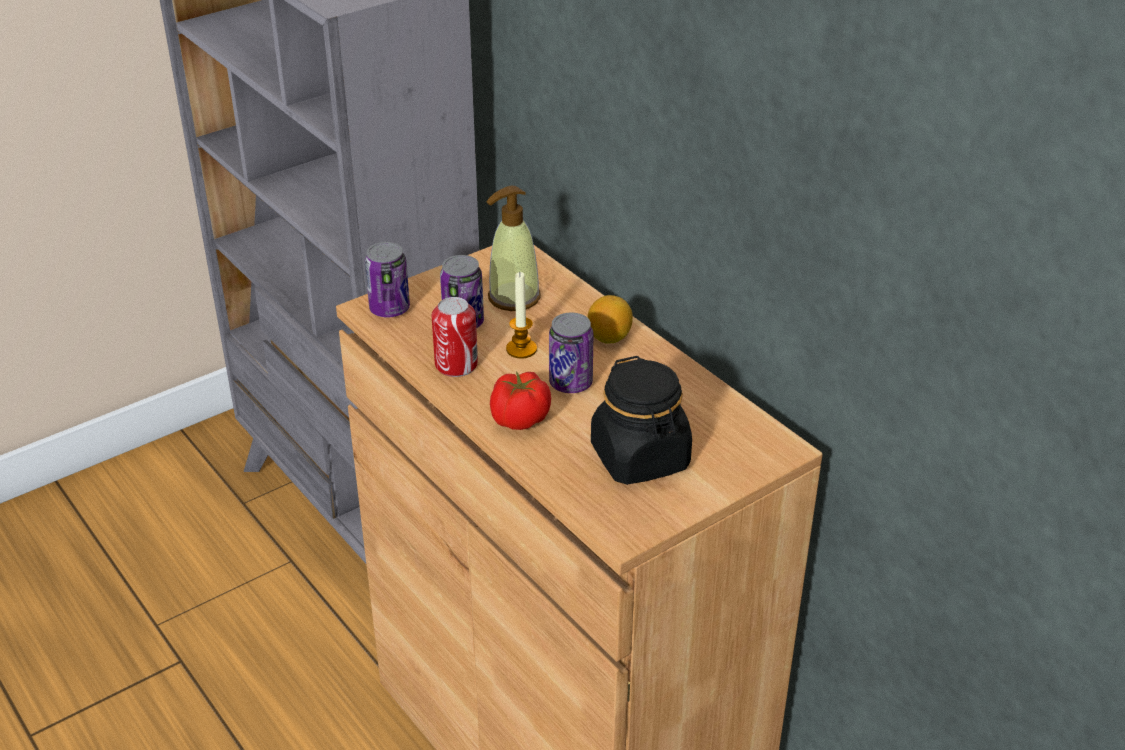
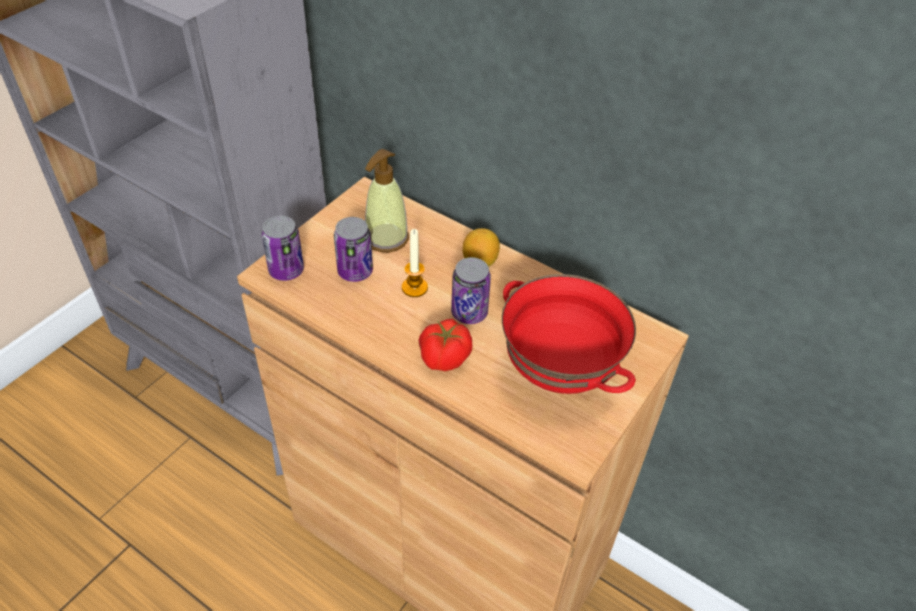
camera: 20 degrees left, 10 degrees up
can [432,297,478,377] -> none
black jar [591,356,692,485] -> red bowl [502,274,636,394]

